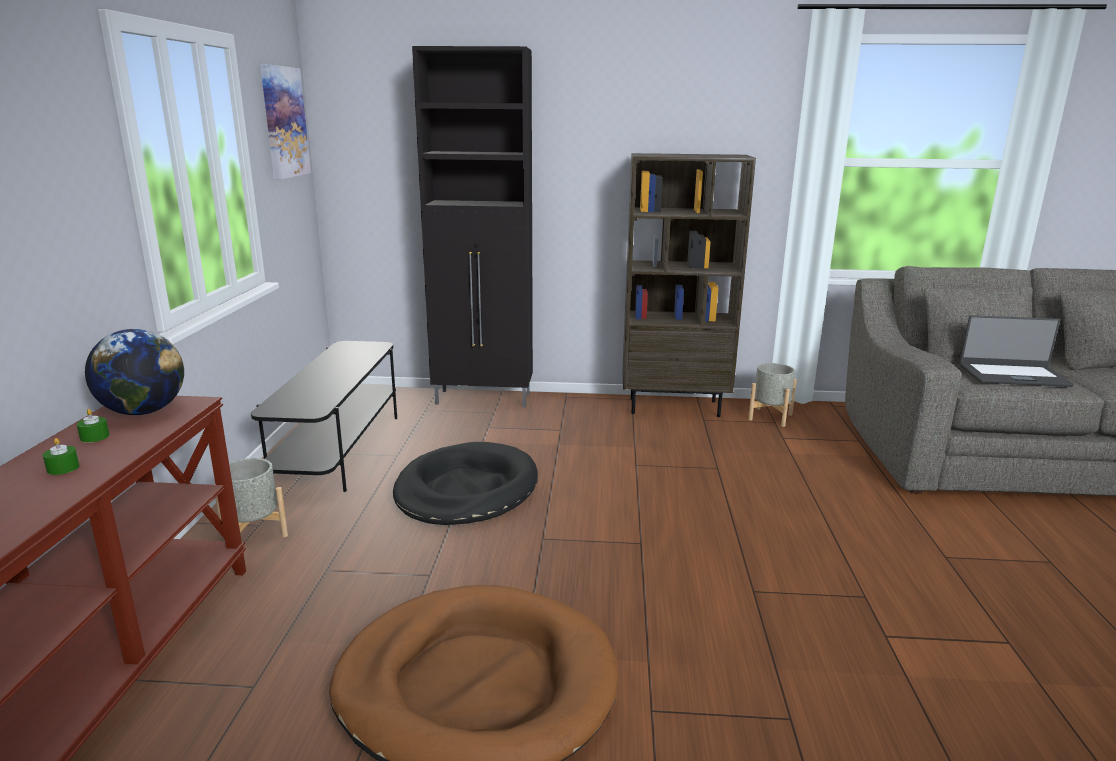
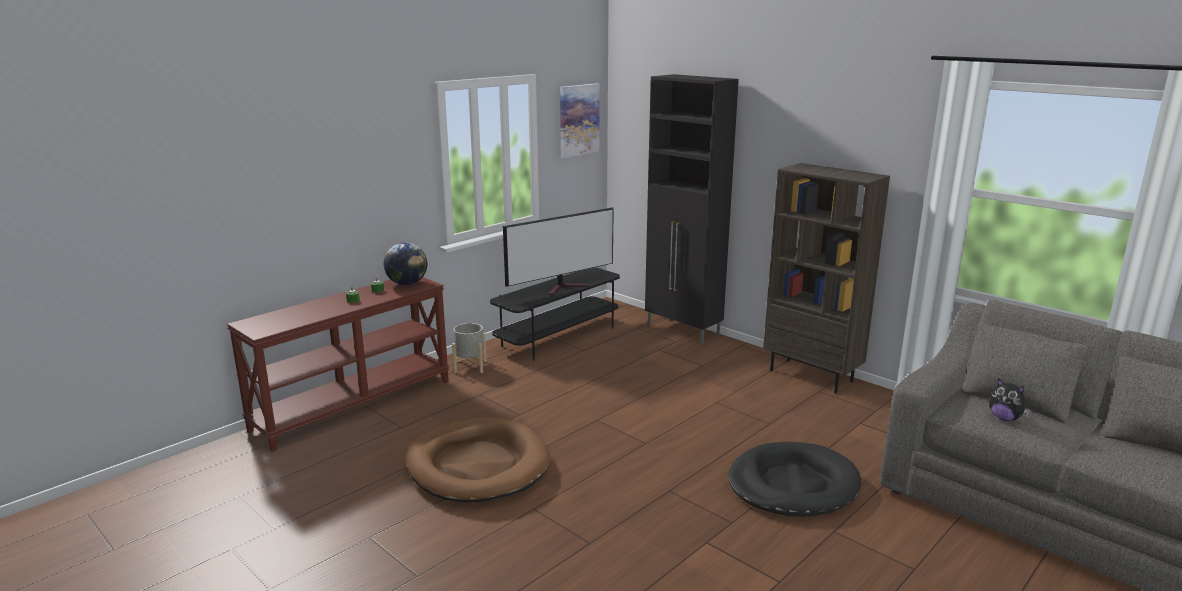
camera: 40 degrees right, 0 degrees up
black dog bed [393,442,538,525] -> black dog bed moved to [728,442,861,517]
grey planter [748,363,797,427] -> none
laptop [960,315,1074,387] -> plush toy [989,378,1031,421]
none -> television [503,207,614,295]

